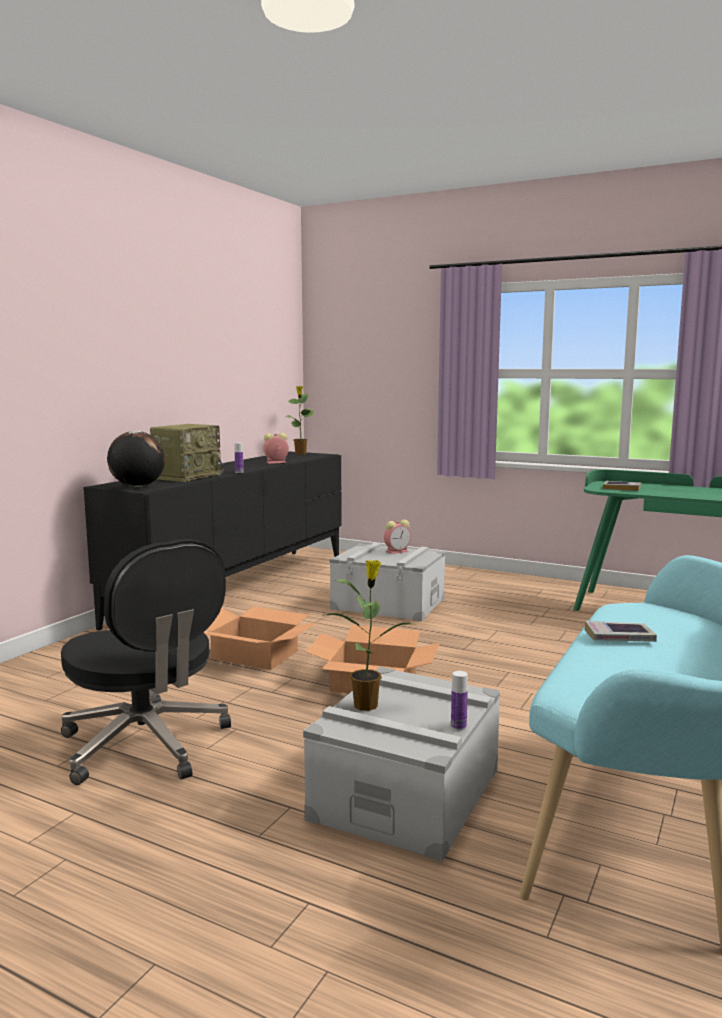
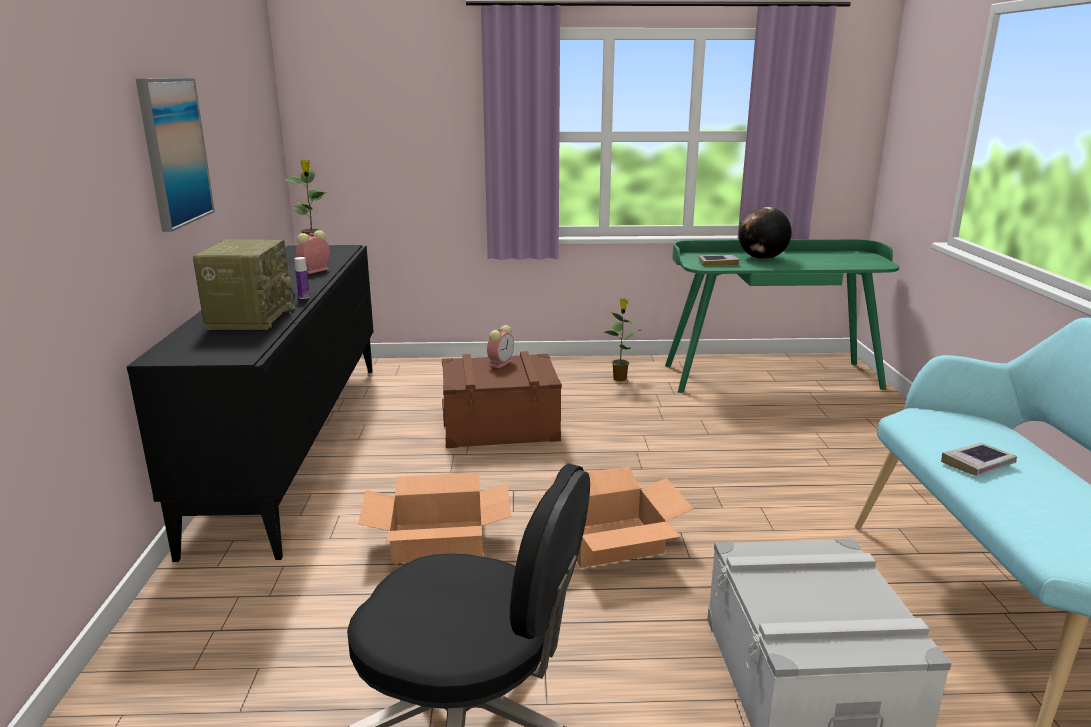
camera: 30 degrees left, 10 degrees up
globe [107,431,165,487] -> globe moved to [739,207,792,259]
potted plant [326,560,412,711] -> potted plant moved to [601,298,640,381]
grey storage box [330,542,446,621] -> brown storage box [442,351,562,448]
bottle [451,671,468,731] -> none
none -> picture [136,78,215,232]

